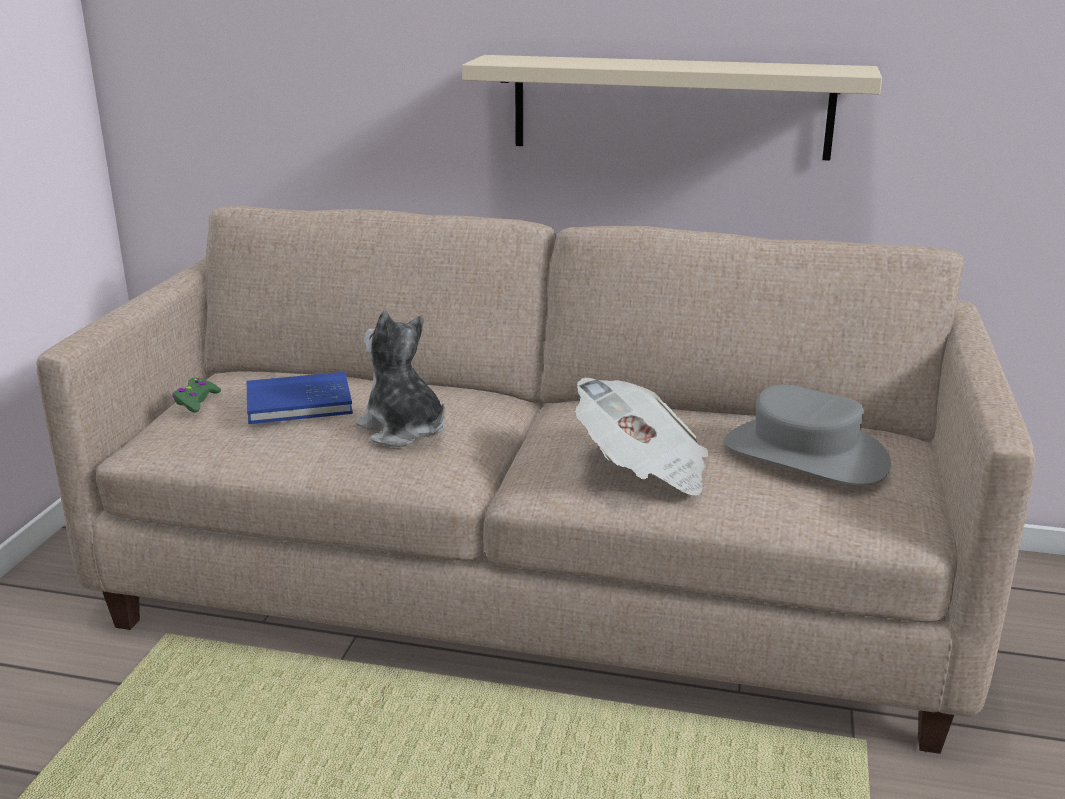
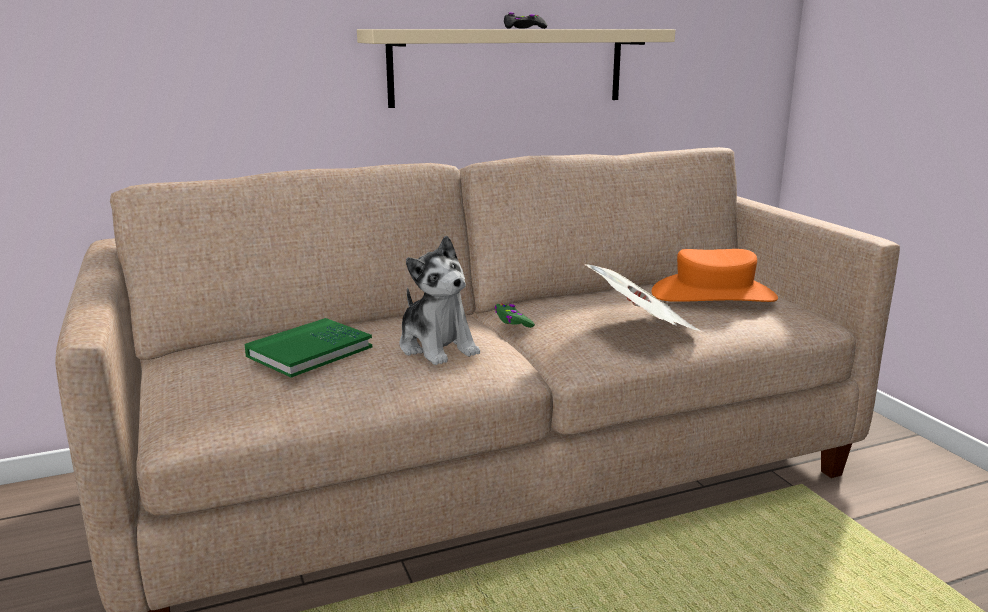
camera: 35 degrees left, 5 degrees down
green game controller [172,378,221,412] -> green game controller moved to [495,304,535,328]
blue book [247,372,353,424] -> green book [244,318,372,377]
plush toy [356,310,445,447] -> plush toy turned 135 degrees counterclockwise [399,236,480,365]
grey hat [724,384,891,485] -> orange hat [652,249,778,302]
none -> black game controller [504,12,547,29]

